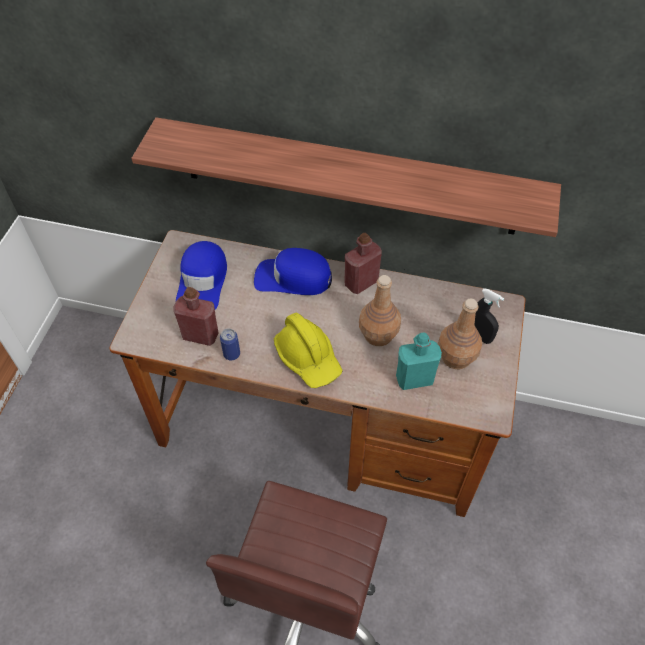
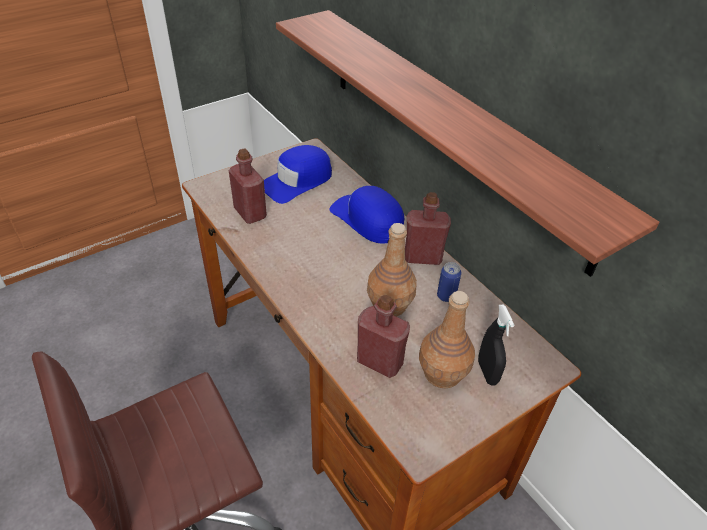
camera: 40 degrees right, 10 degrees down
can [220,328,240,360] -> can moved to [437,262,461,302]
yellow hard hat [274,312,343,388] -> none
turquoise bottle [396,333,442,390] -> red bottle [357,295,410,378]

